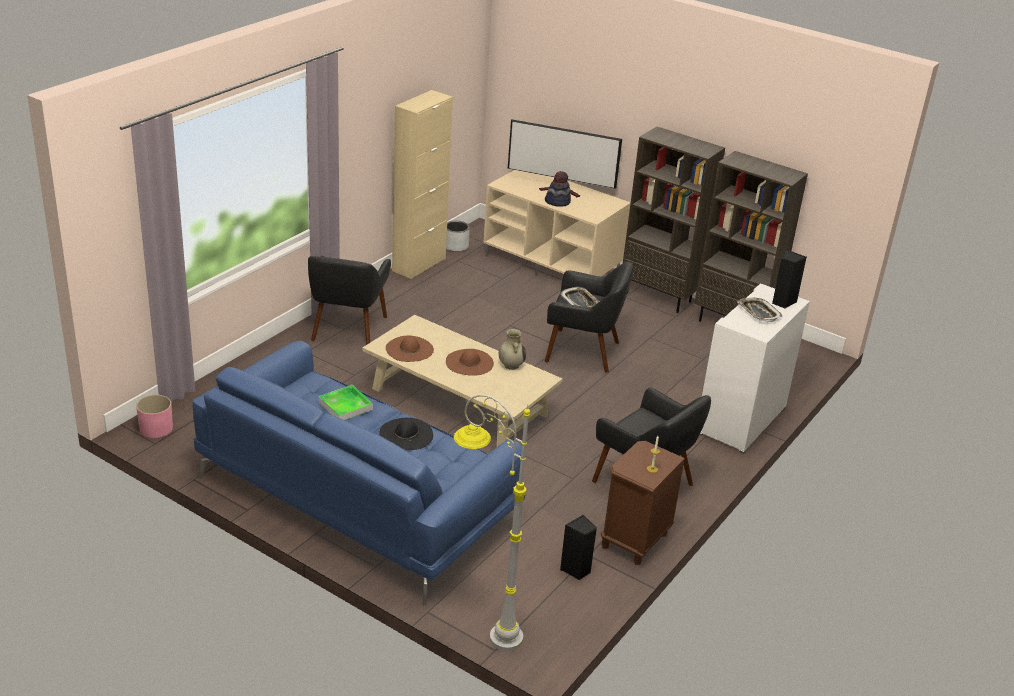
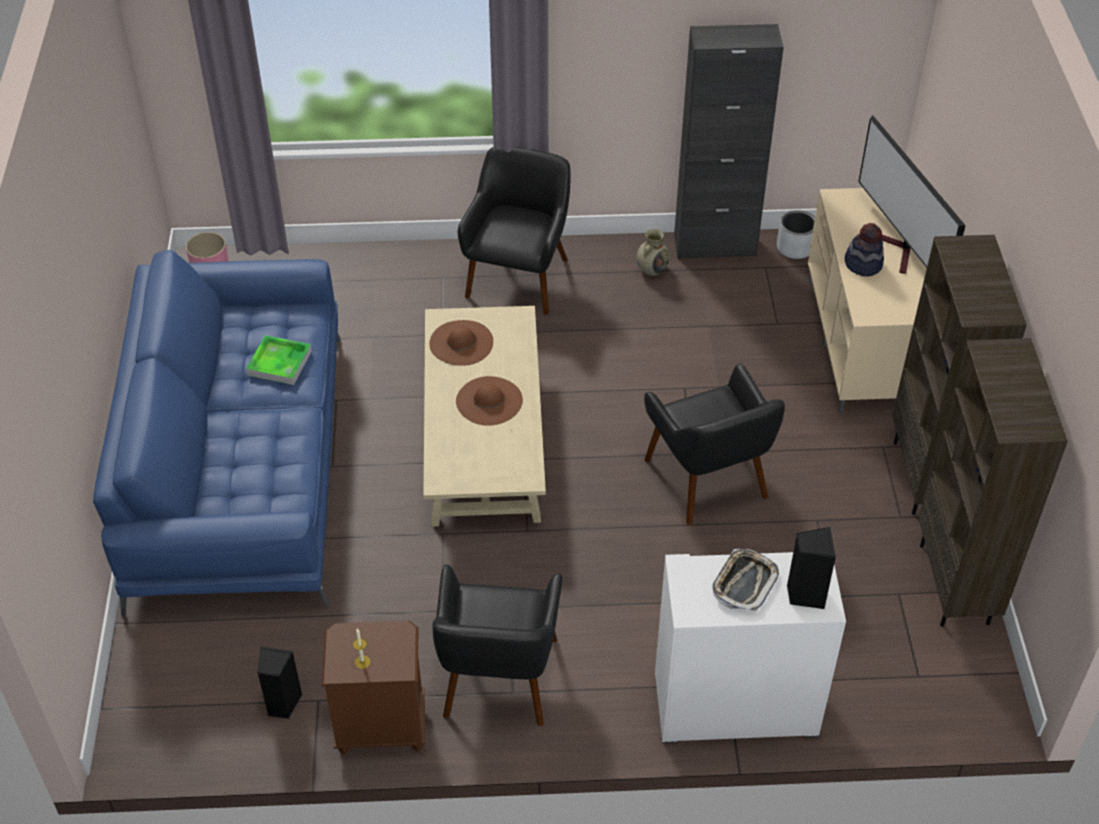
camera: 55 degrees right, 15 degrees up
black armchair [308,256,391,345] -> black armchair turned 135 degrees clockwise [458,147,570,315]
black hat [379,418,433,450] -> none
beige cabinet [392,90,453,279] -> black cabinet [674,24,784,259]
grey floor lamp [454,394,530,652] -> none
beige vase [499,329,526,370] -> beige vase moved to [636,229,670,276]
tray [560,287,599,307] -> none

